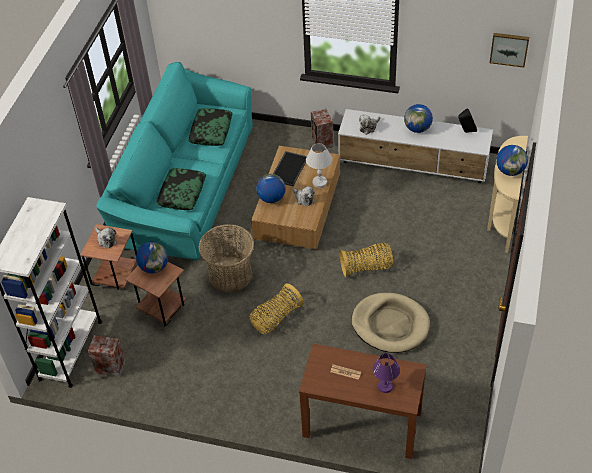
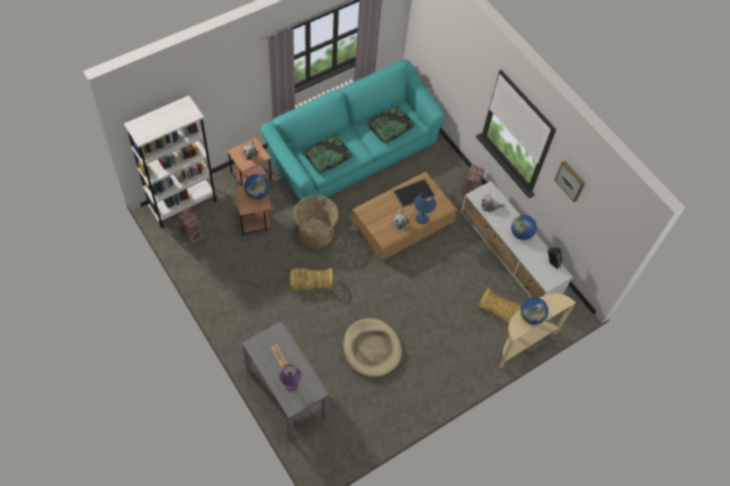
camera: 35 degrees right, 10 degrees up
globe [256,174,285,203] -> none
brown console table [299,344,427,459] -> grey console table [242,321,330,441]
white table lamp [306,143,332,188] -> blue table lamp [414,191,436,224]
basket [340,243,393,277] -> basket moved to [478,288,521,324]
picture [490,33,529,68] -> picture moved to [554,161,585,202]

